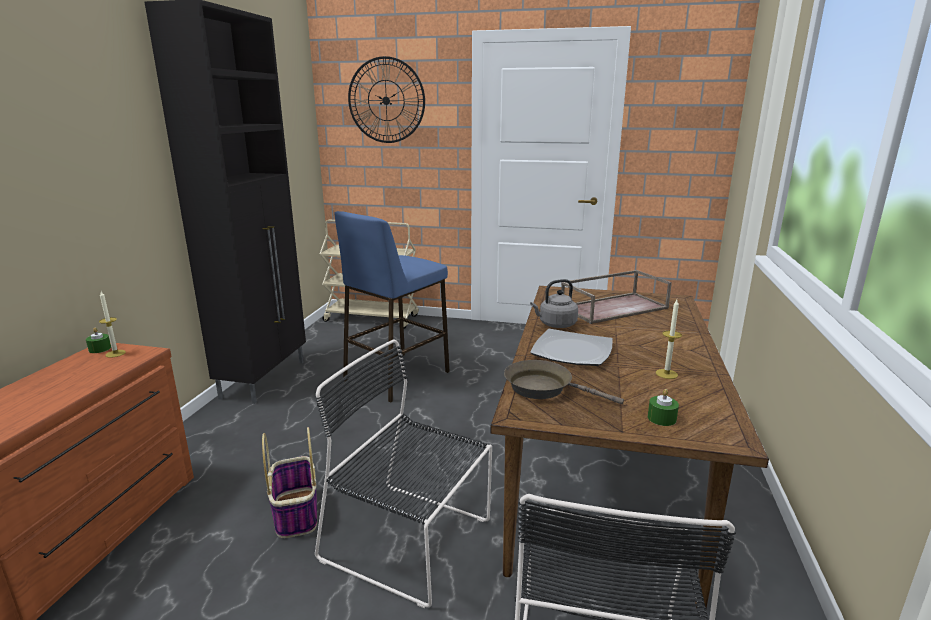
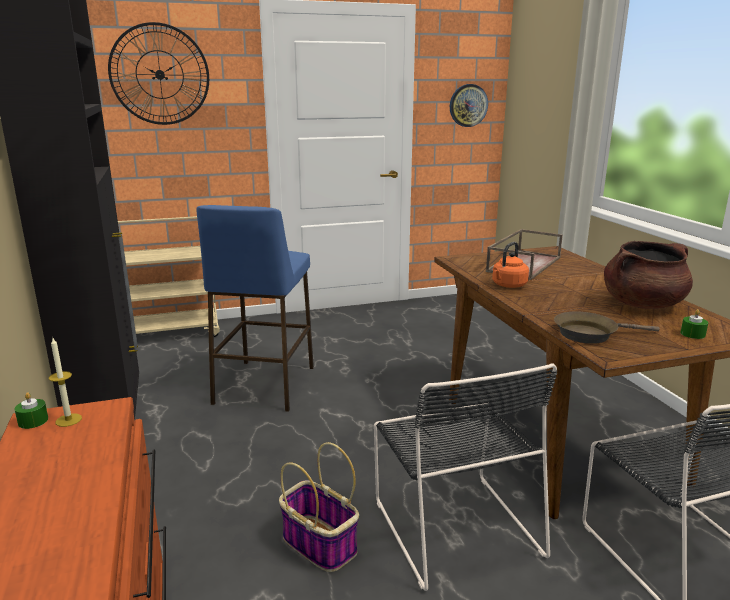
camera: 30 degrees left, 0 degrees up
black chair [315,339,492,608] -> black chair turned 105 degrees counterclockwise [374,363,558,591]
grey kettle [530,279,578,328] -> orange kettle [492,242,529,288]
plate [530,329,613,366] -> none
candle [656,300,682,379] -> brown cooking pot [604,241,693,309]
none -> wall clock [450,84,488,127]

